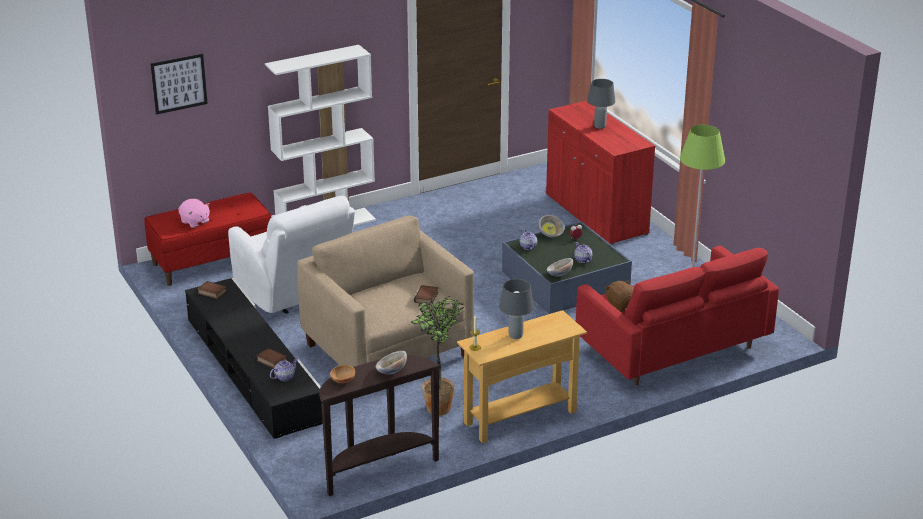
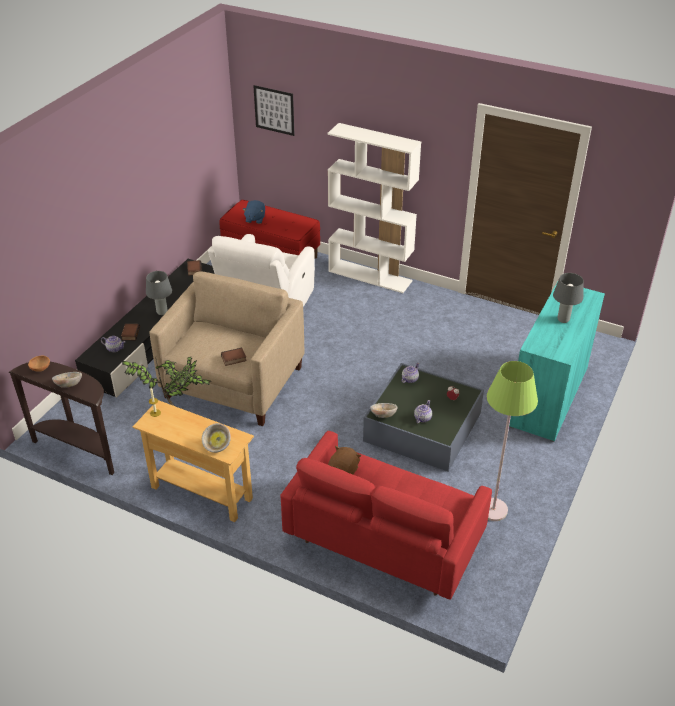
camera: 55 degrees right, 10 degrees up
pink plush toy [178,199,210,228] -> blue plush toy [243,200,265,224]
grey table lamp [499,279,534,339] -> grey table lamp moved to [146,271,172,315]
bowl [538,215,565,238] -> bowl moved to [202,423,231,453]
red cabinet [546,101,655,245] -> turquoise cabinet [509,281,605,442]

